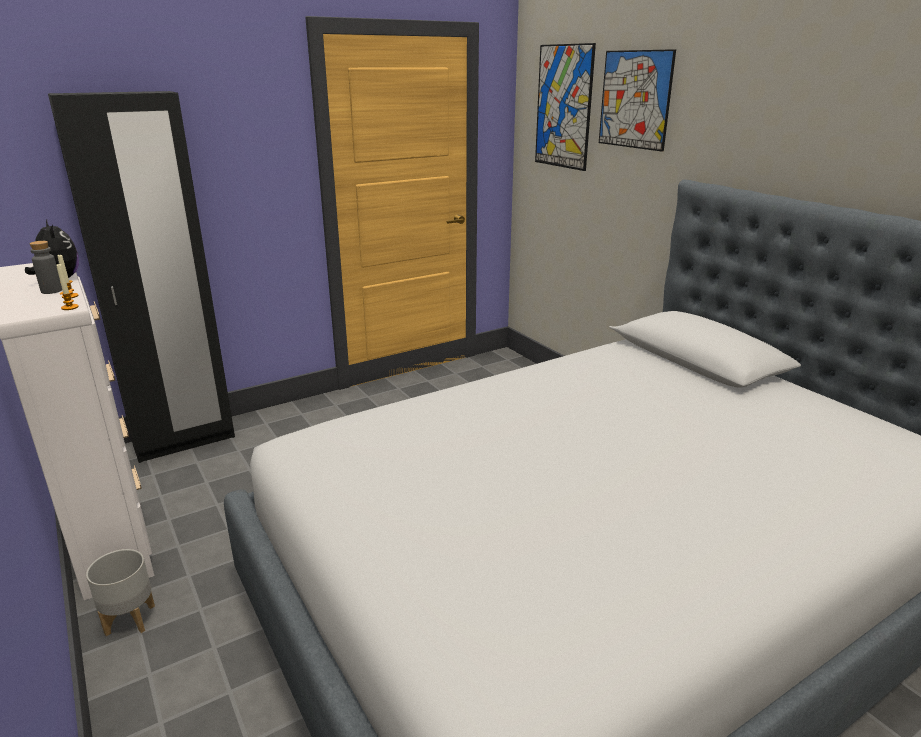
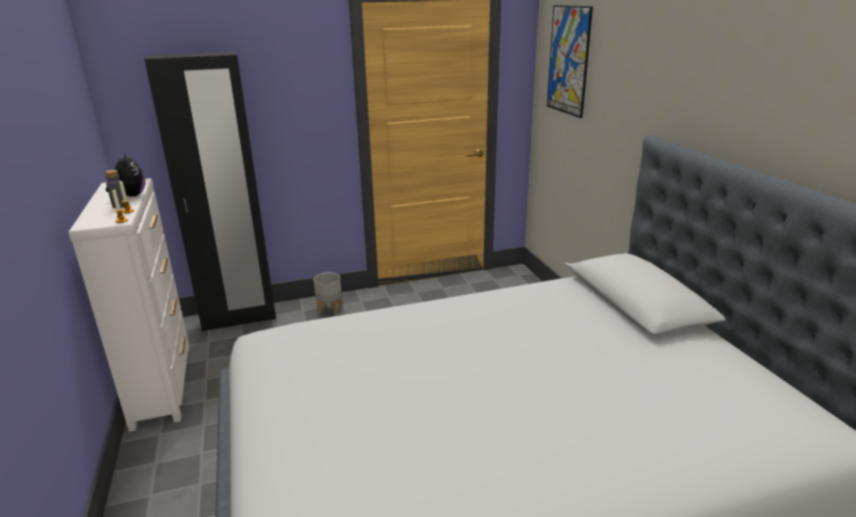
camera: 15 degrees right, 0 degrees up
grey planter [86,549,155,636] -> grey planter moved to [314,272,342,315]
picture [599,49,676,152] -> none

